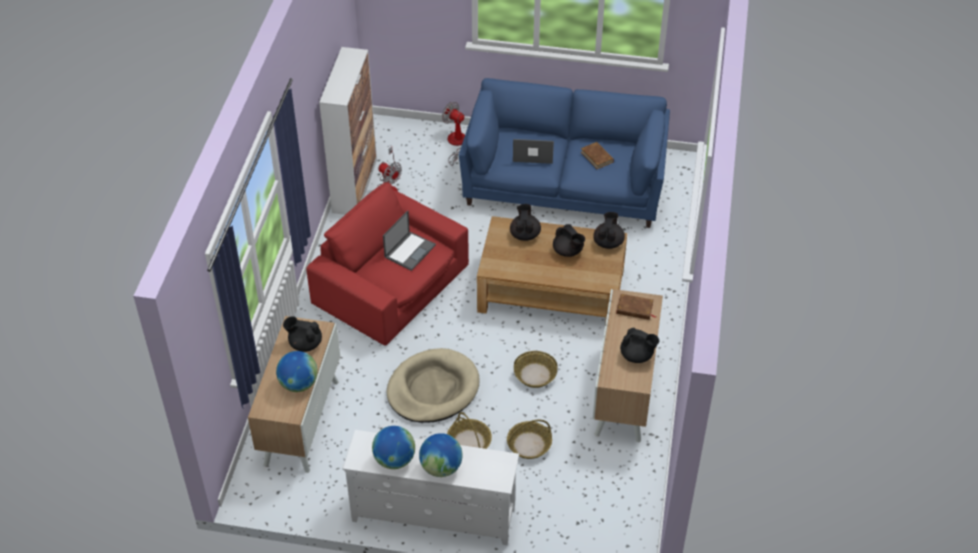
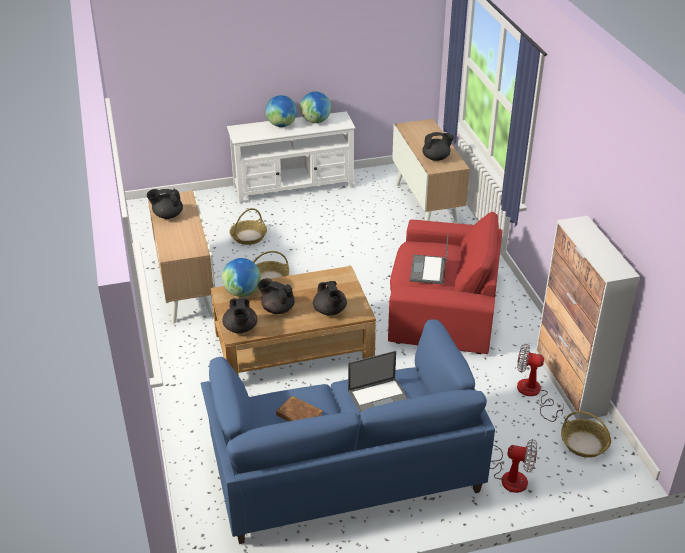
camera: 155 degrees right, 10 degrees down
globe [276,351,318,392] -> globe moved to [222,258,261,297]
beige dog bed [387,348,480,423] -> none
basket [447,412,492,449] -> basket moved to [561,411,611,458]
brown book [616,294,656,320] -> none

